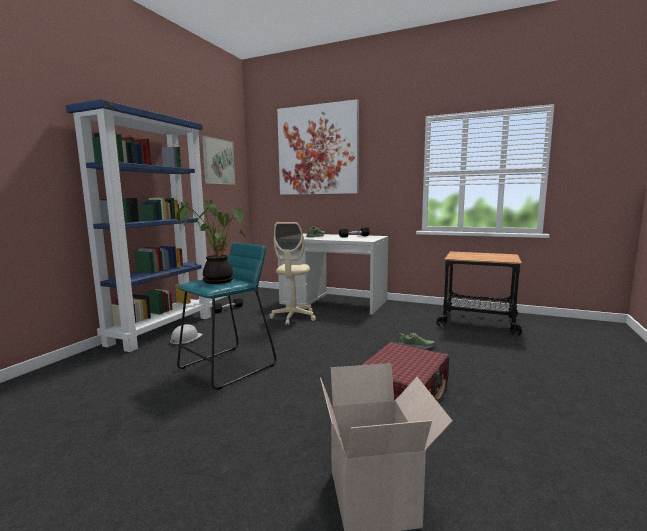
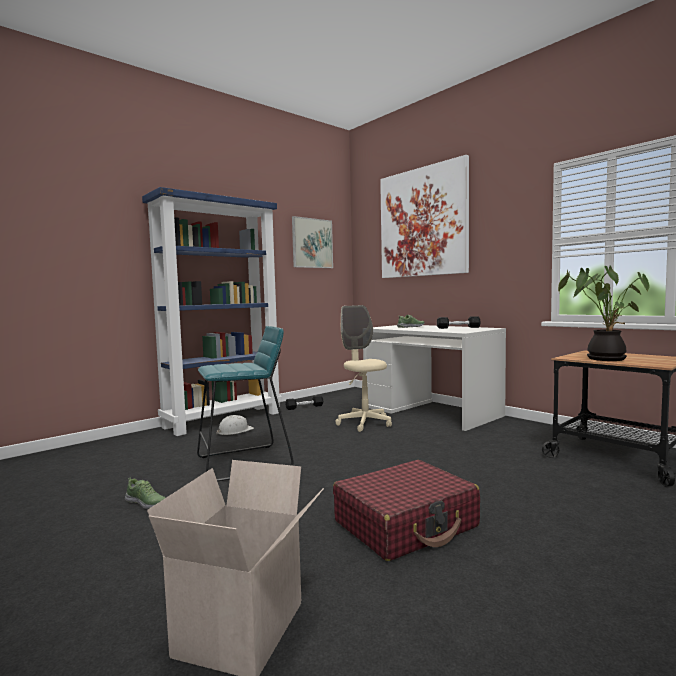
camera: 25 degrees right, 5 degrees down
potted plant [176,200,246,284] -> potted plant moved to [558,265,649,361]
beige office chair [269,222,316,325] -> beige office chair turned 120 degrees clockwise [335,305,392,432]
shoe [399,333,435,349] -> shoe moved to [125,477,166,509]

